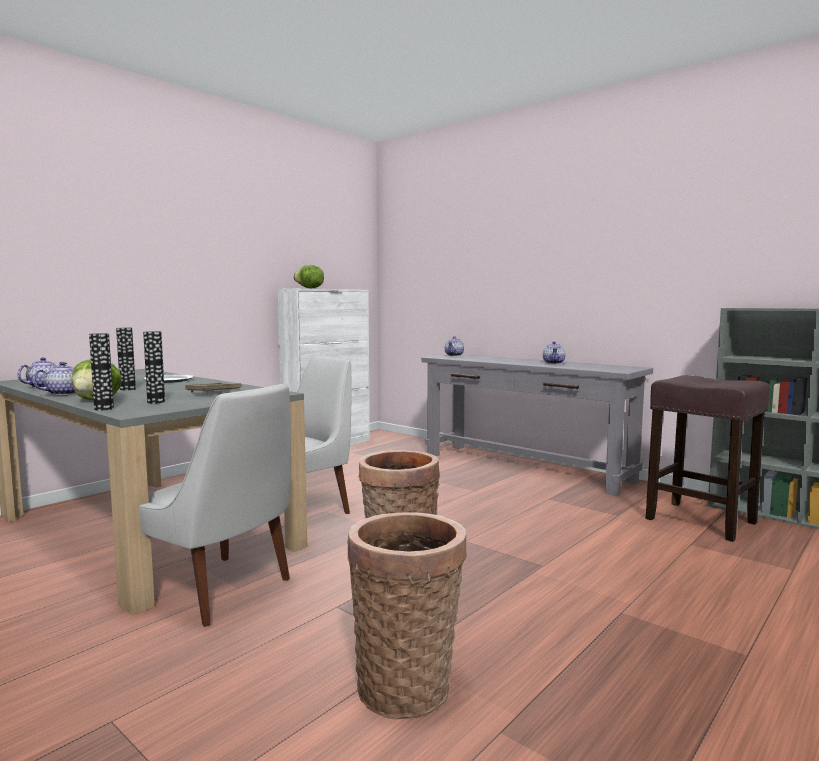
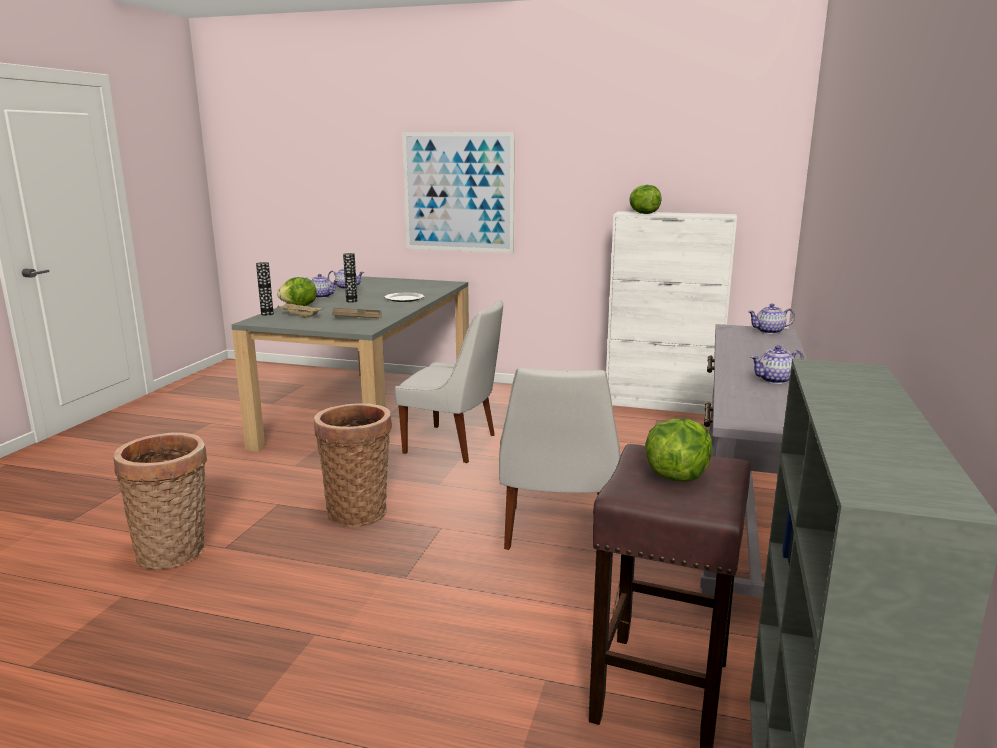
camera: 65 degrees right, 10 degrees up
white chair [139,383,291,627] -> white chair moved to [499,368,620,550]
vase [143,331,165,404] -> beige tray [277,303,324,318]
none -> picture [402,132,515,253]
none -> lettuce [645,418,712,482]

